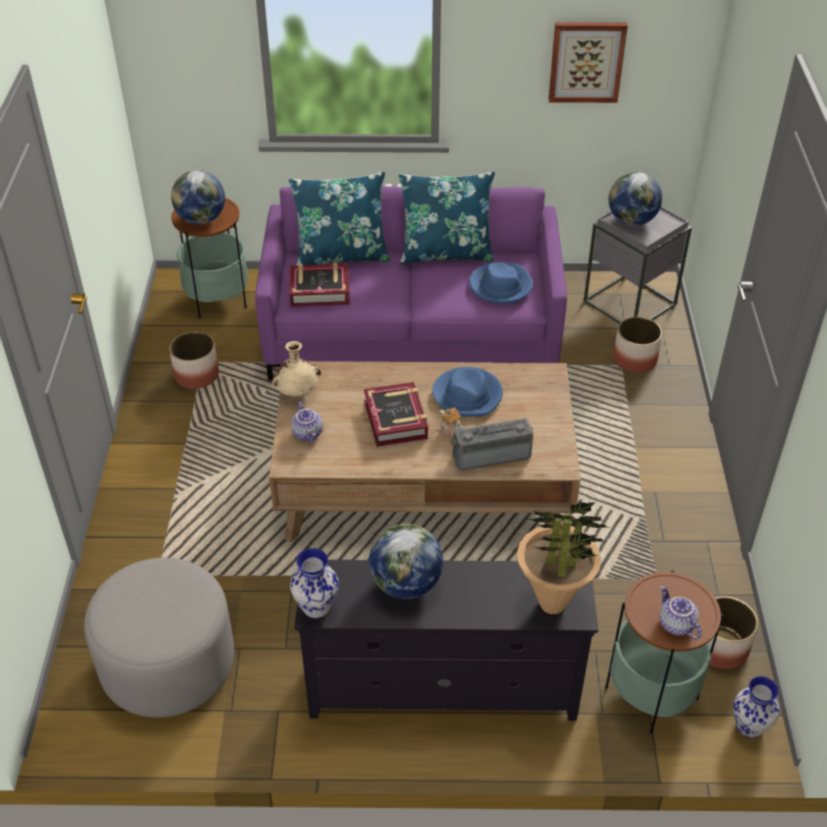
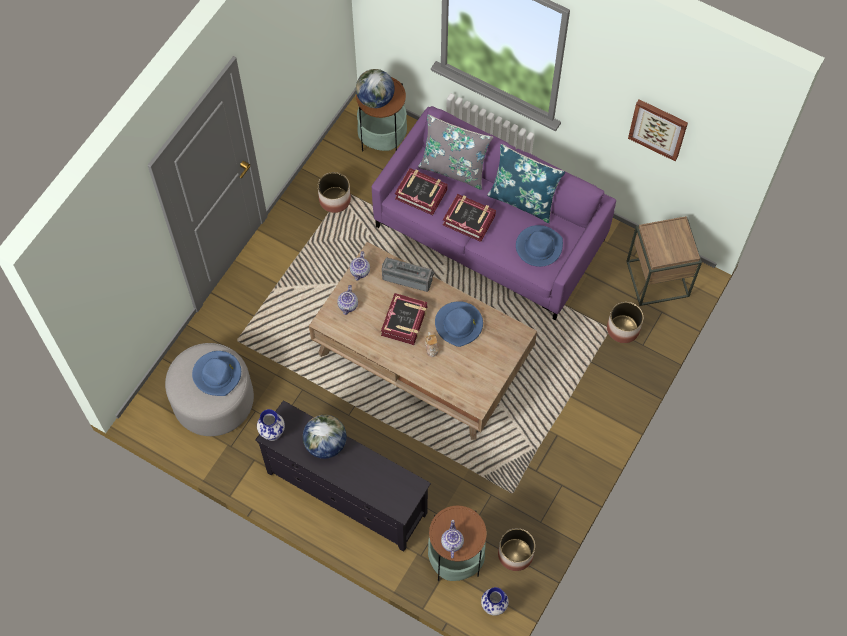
camera: 30 degrees right, 20 degrees up
beige vase [272,341,321,398] -> teapot [350,251,370,280]
blue pillow [289,172,390,265] -> grey pillow [418,114,493,190]
radio [450,418,533,471] -> radio moved to [382,257,435,292]
potted plant [517,502,606,614] -> none
grey side table [584,206,692,324] -> brown side table [626,216,702,306]
globe [609,172,662,226] -> none
none -> blue hat [192,351,241,396]
none -> book [443,194,496,242]

